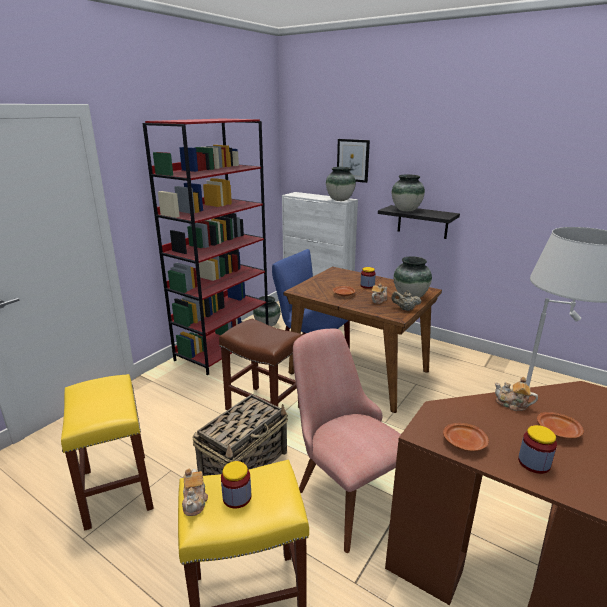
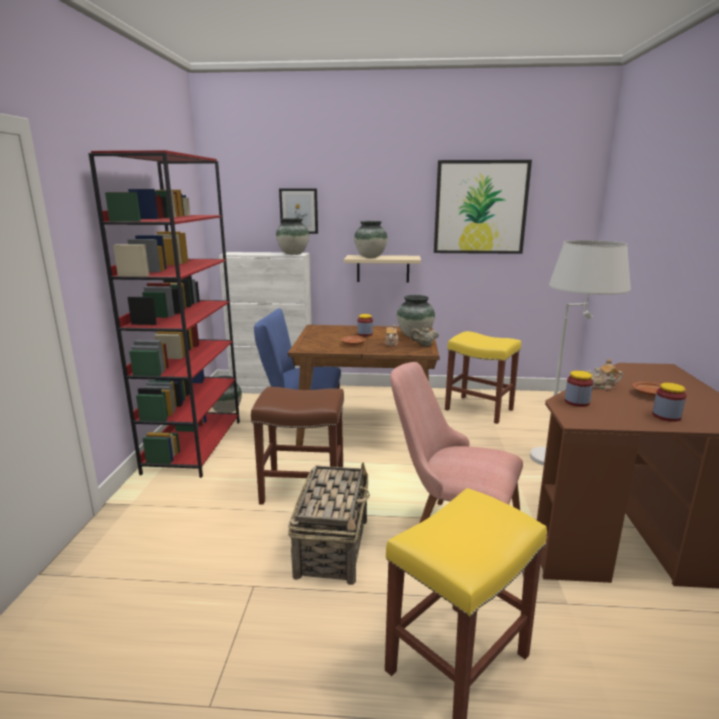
camera: 30 degrees left, 5 degrees down
yellow stool [61,374,154,531] -> yellow stool moved to [445,331,521,424]
teapot [182,469,208,516] -> none
jar [221,461,251,509] -> jar moved to [565,371,593,407]
black shelf [378,205,460,239] -> beige shelf [344,255,421,283]
brown plate [443,423,489,451] -> none
none -> picture [434,160,532,254]

